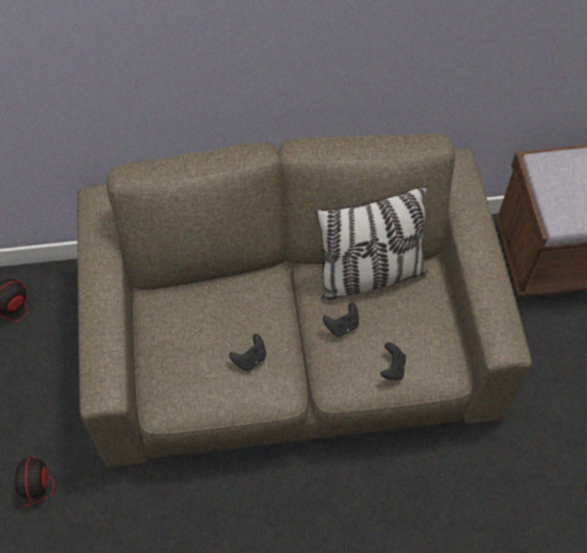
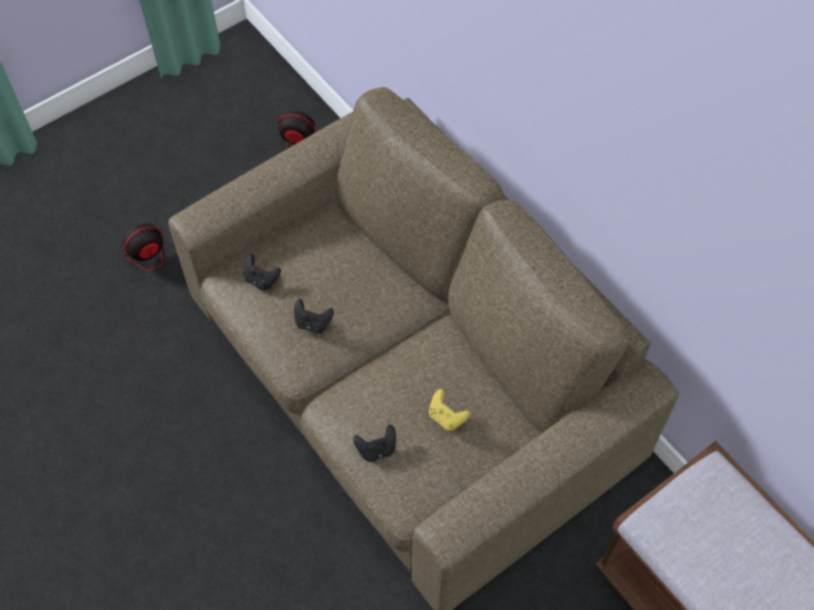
camera: 60 degrees right, 0 degrees up
pillow [315,185,428,301] -> none
black game controller [323,302,359,337] -> black game controller moved to [244,254,281,290]
none -> yellow game controller [429,389,470,431]

